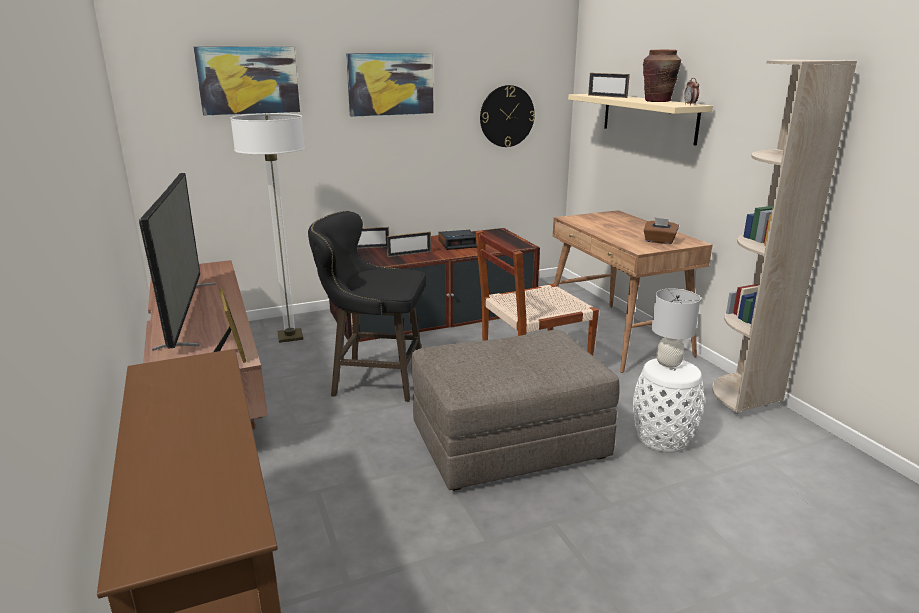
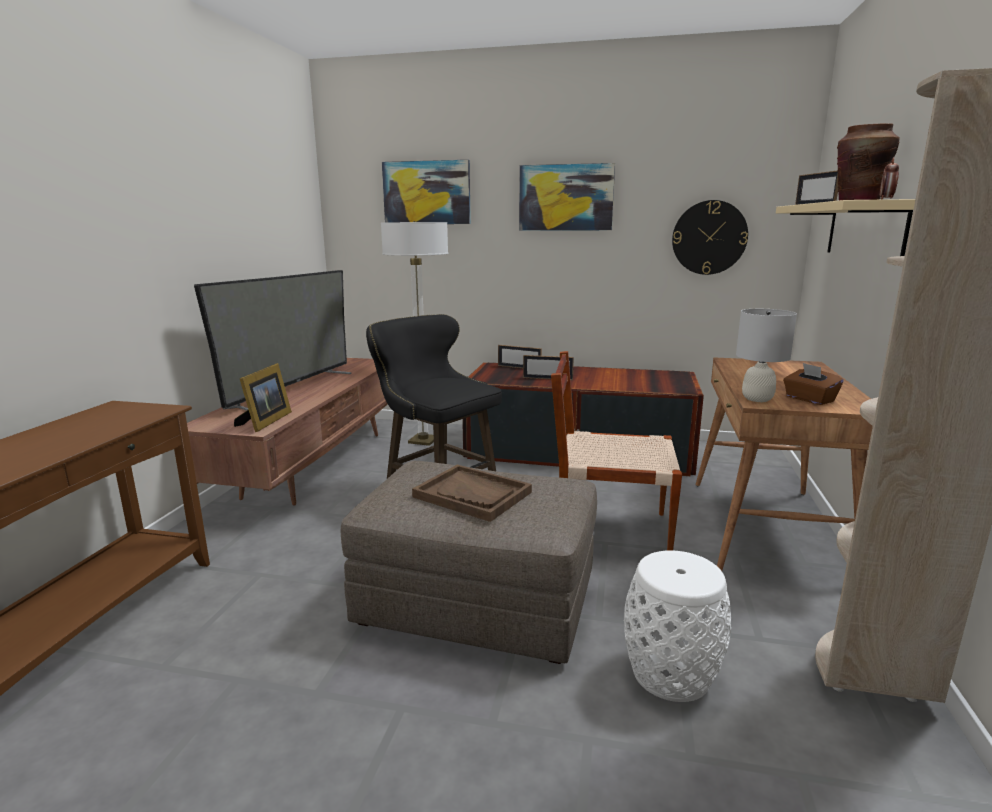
camera: 35 degrees right, 5 degrees down
alarm clock [438,230,477,250] -> none
grey table lamp [652,289,701,368] -> grey table lamp moved to [736,309,797,402]
none -> brown tray [412,465,532,522]

